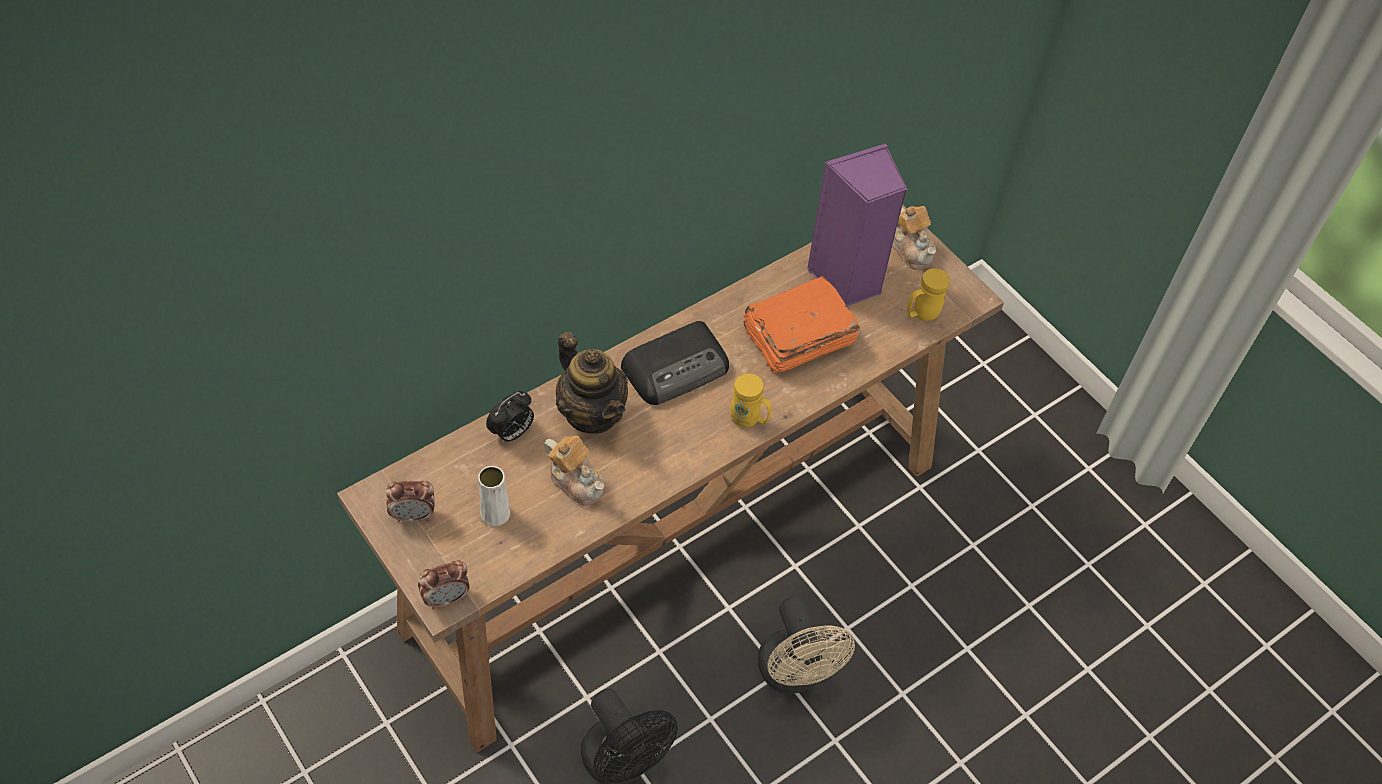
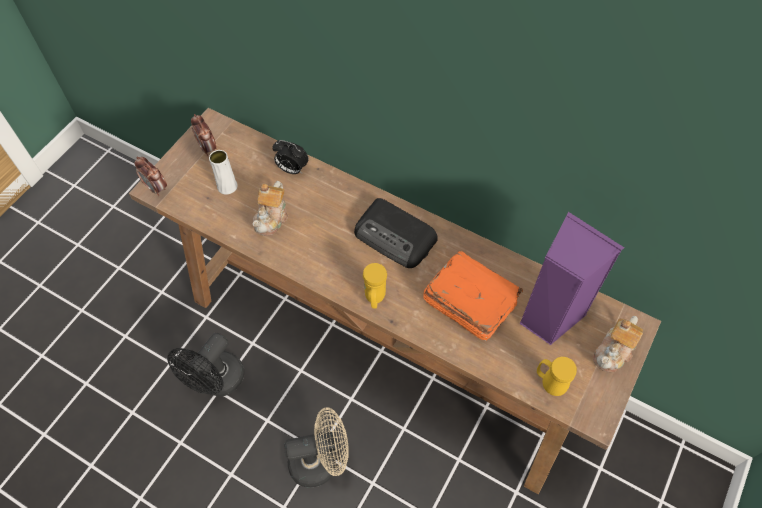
camera: 70 degrees right, 5 degrees up
teapot [556,332,628,434] -> none
beige fan [758,597,855,694] -> beige fan turned 150 degrees counterclockwise [284,407,349,488]

